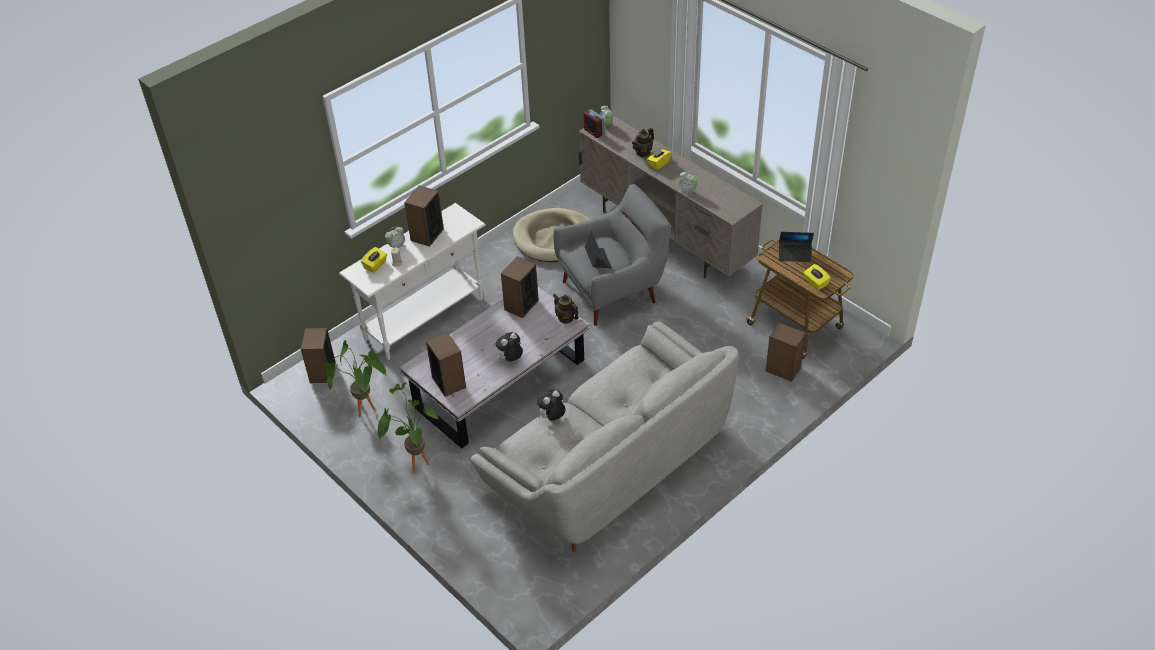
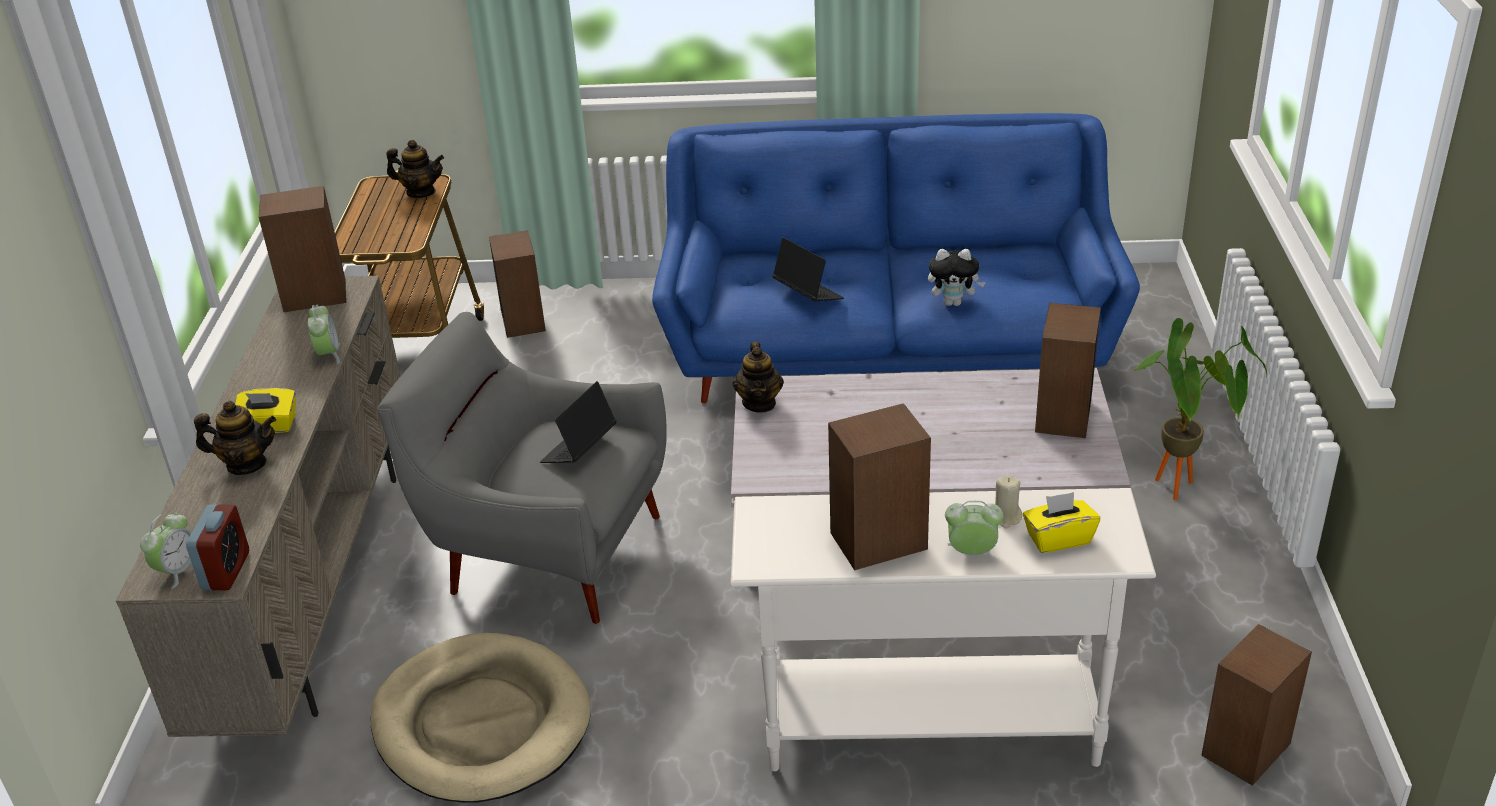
camera: 135 degrees left, 10 degrees down
potted plant [325,340,386,417] -> none
grey sofa [471,322,739,552] -> blue sofa [652,113,1140,404]
plush toy [495,332,523,362] -> none
speaker [501,257,539,318] -> speaker moved to [259,186,346,312]
laptop [779,232,814,262] -> laptop moved to [772,238,844,301]
yellow tissue box [804,264,831,290] -> teapot [386,140,444,198]

